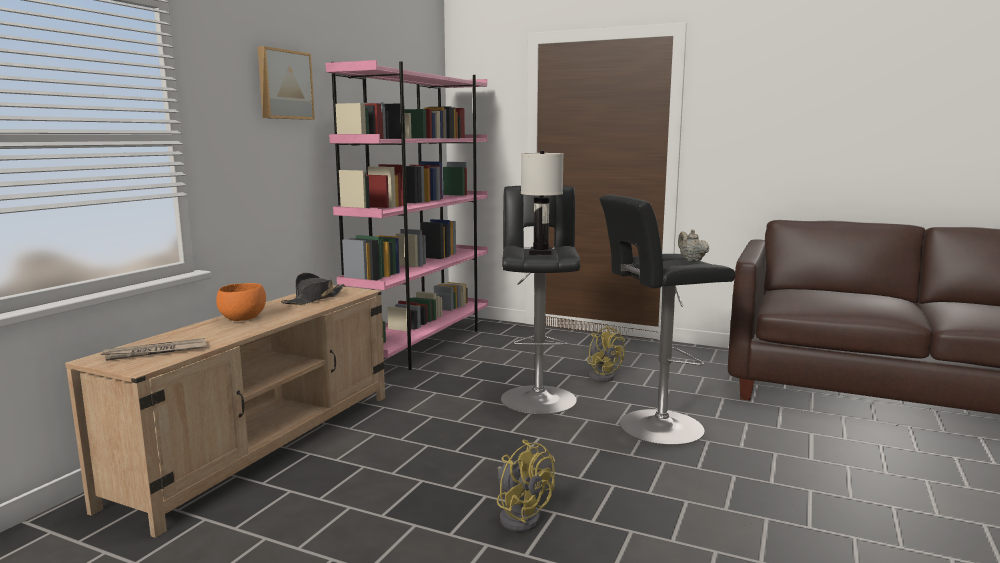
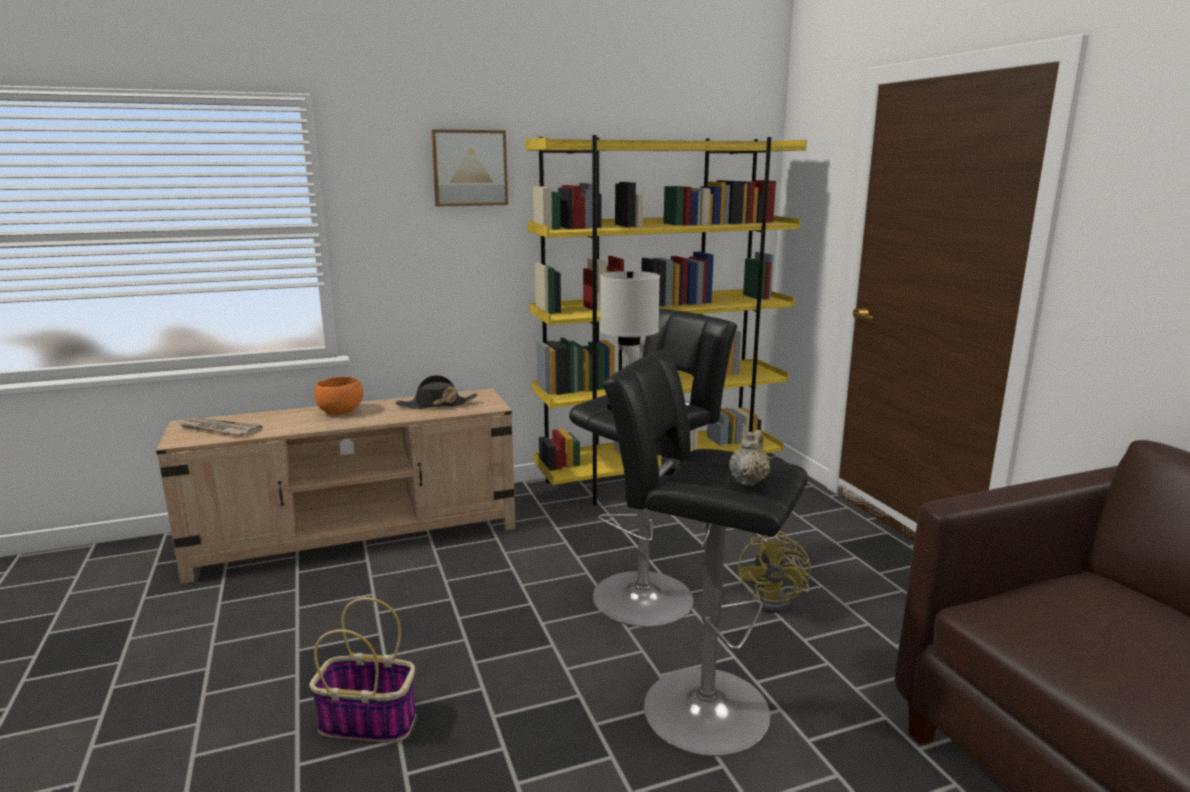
camera: 45 degrees right, 5 degrees up
pink bookcase [325,60,488,370] -> yellow bookcase [525,135,807,505]
yellow fan [497,439,555,532] -> basket [309,597,416,742]

